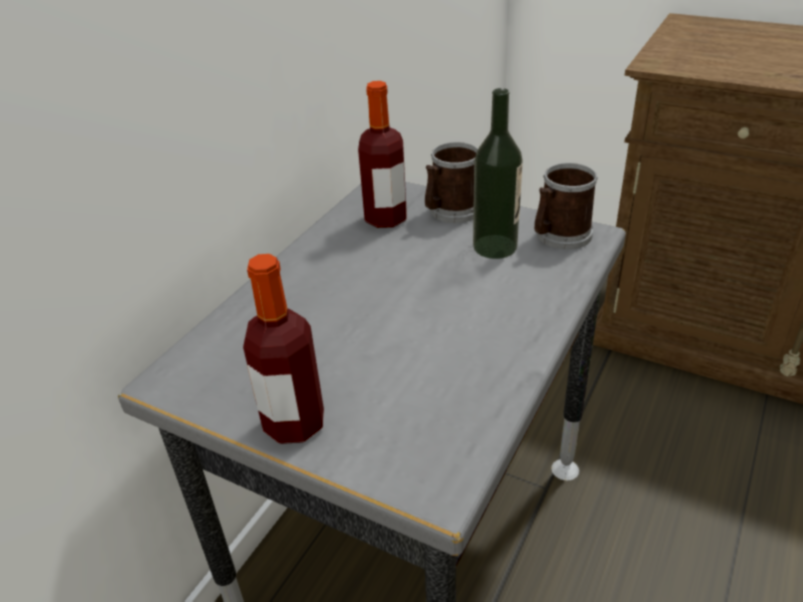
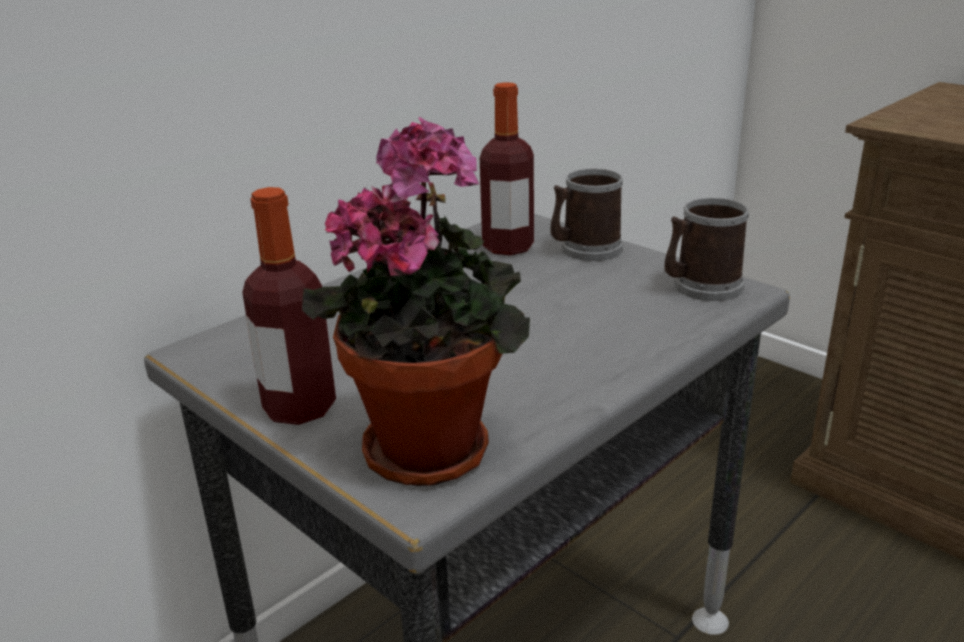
camera: 15 degrees right, 10 degrees down
bottle [473,88,523,259] -> none
none -> potted plant [302,117,530,486]

